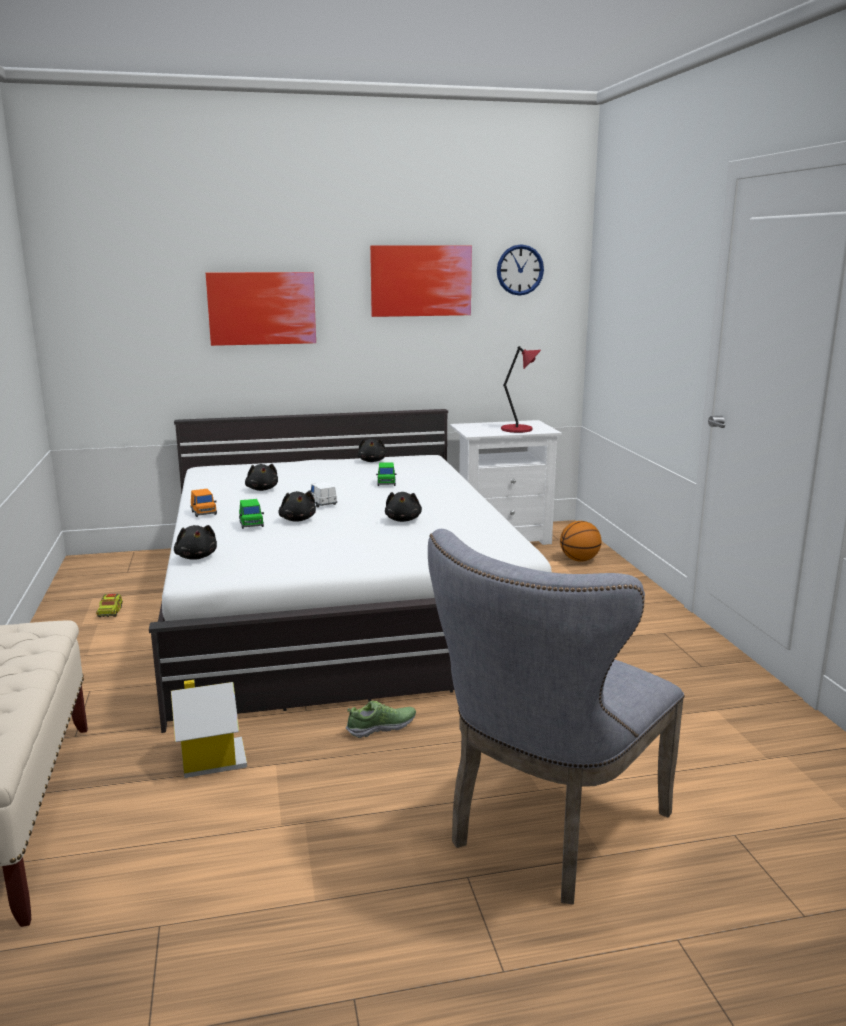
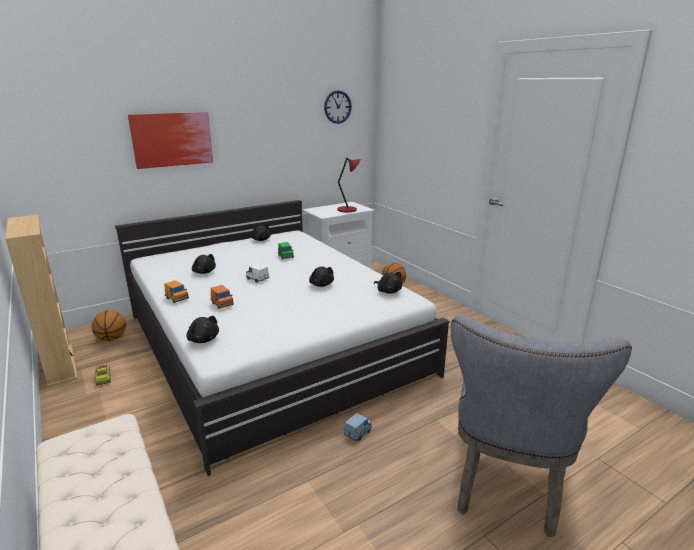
camera: 20 degrees left, 5 degrees up
toy house [171,680,247,778] -> none
green toy car [239,499,264,529] -> orange toy car [211,285,234,309]
black plush toy [278,491,316,522] -> black plush toy moved to [374,272,402,294]
shoe [346,701,416,738] -> blue toy car [344,413,372,441]
picture [370,245,472,317] -> none
none -> beige bookcase [5,215,78,387]
none -> basketball [91,310,126,341]

